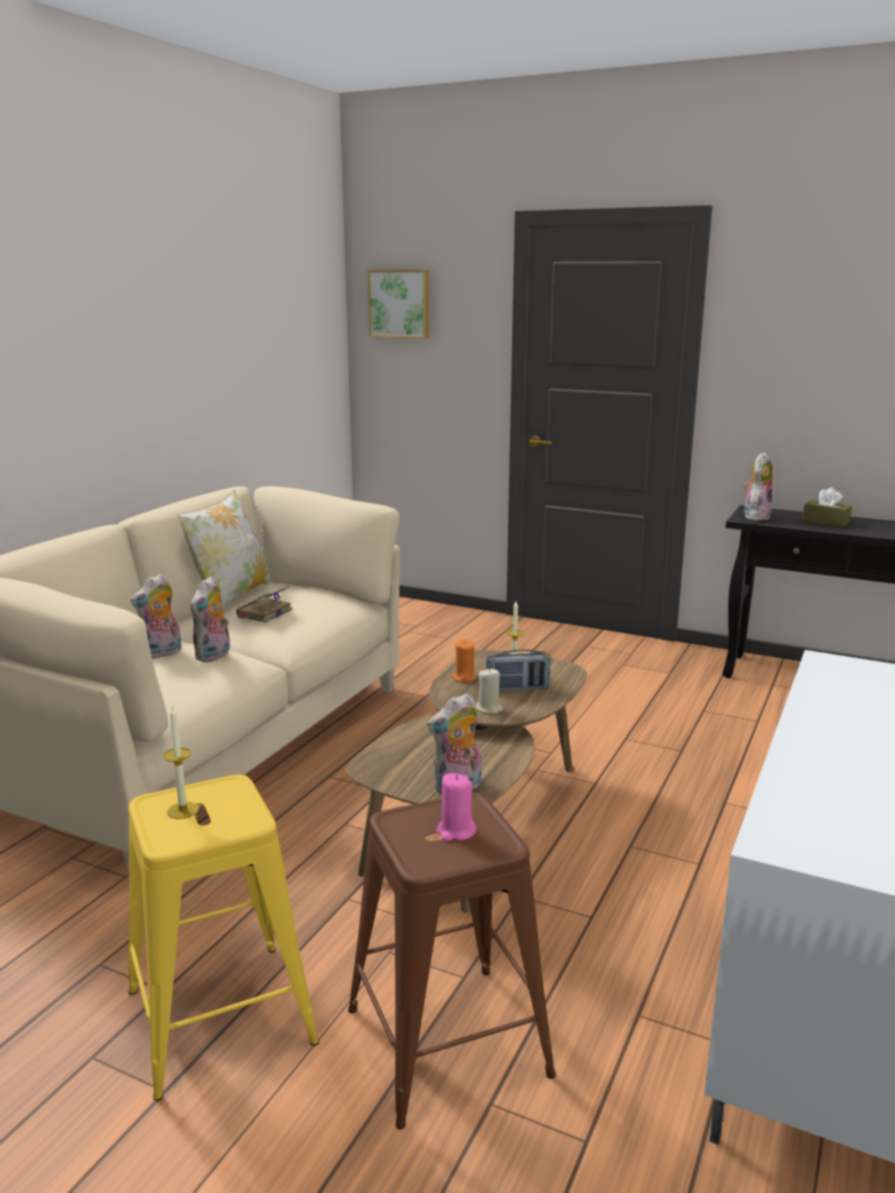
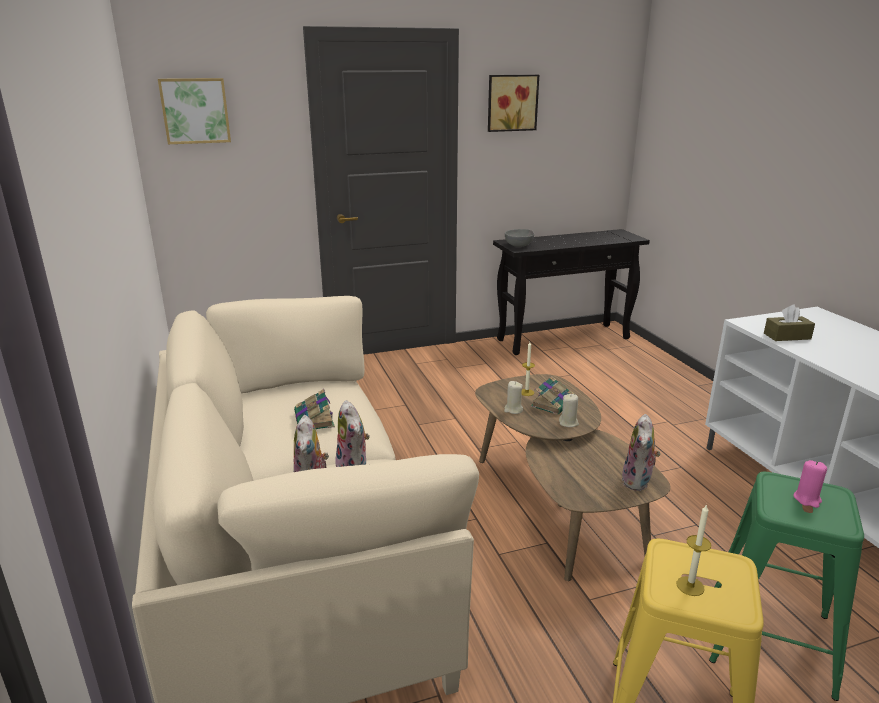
camera: 45 degrees left, 5 degrees up
pillow [177,490,271,610] -> none
brown stool [348,793,556,1129] -> green stool [709,472,864,701]
orange candle [452,639,477,682] -> beige candle [504,381,523,414]
radio [486,649,550,691] -> book [531,376,574,415]
plush toy [744,452,773,521] -> grey bowl [505,229,534,247]
brown tissue box [802,488,852,527] -> brown tissue box moved to [764,304,815,341]
none -> picture [488,75,539,132]

